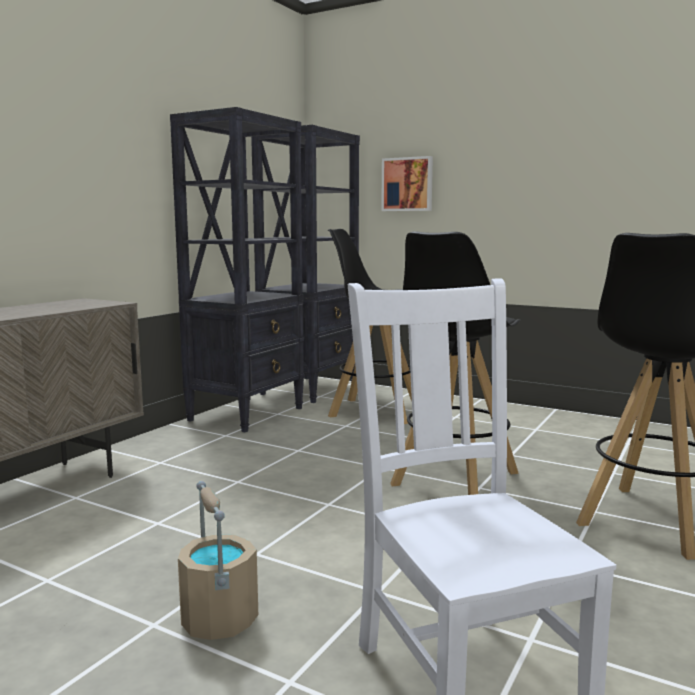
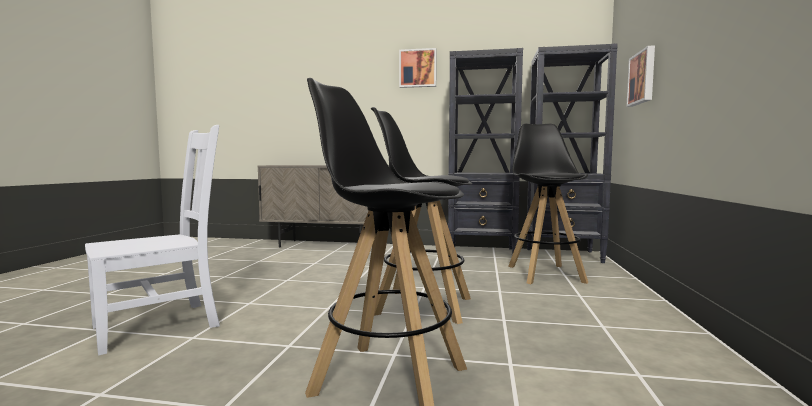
camera: 70 degrees right, 5 degrees down
beige bucket [178,481,258,640] -> none
none -> picture [399,48,437,88]

